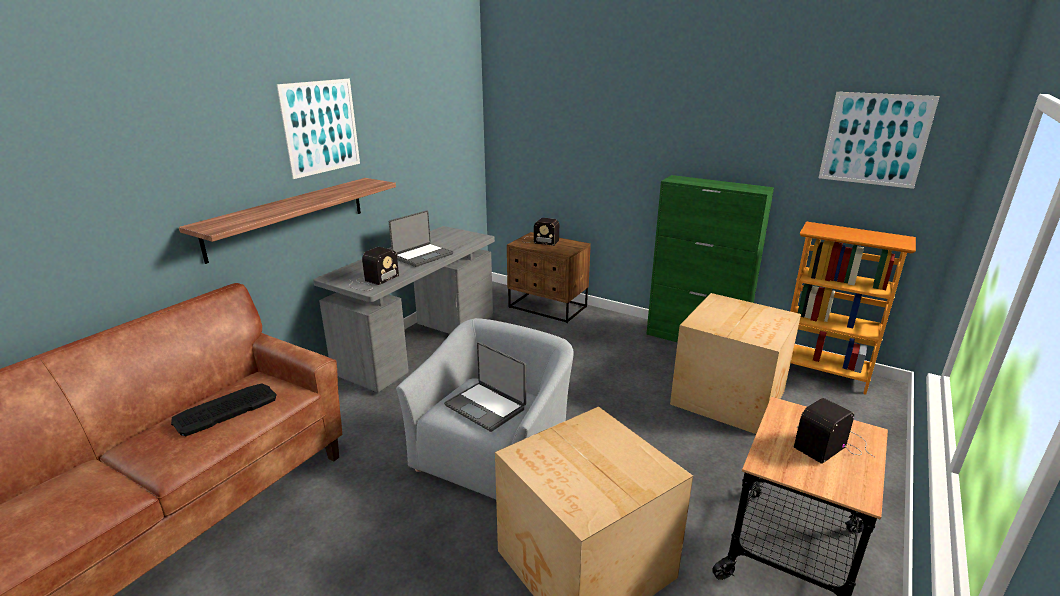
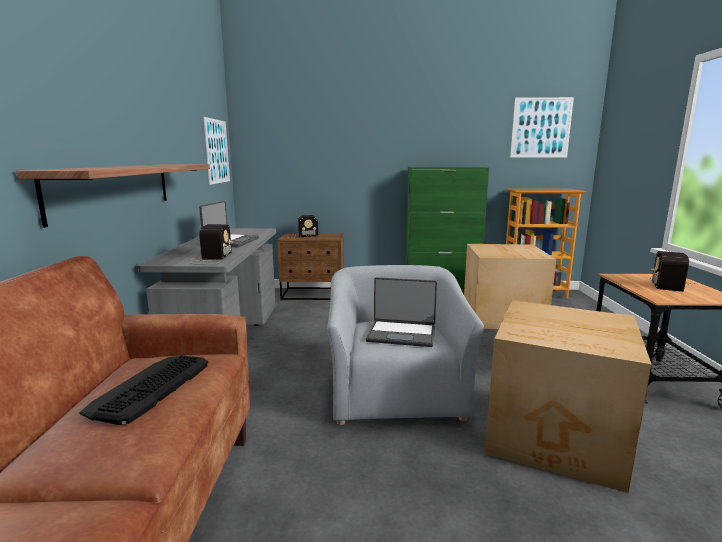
camera: 30 degrees left, 10 degrees down
picture [276,79,360,179] -> picture moved to [203,117,230,185]

